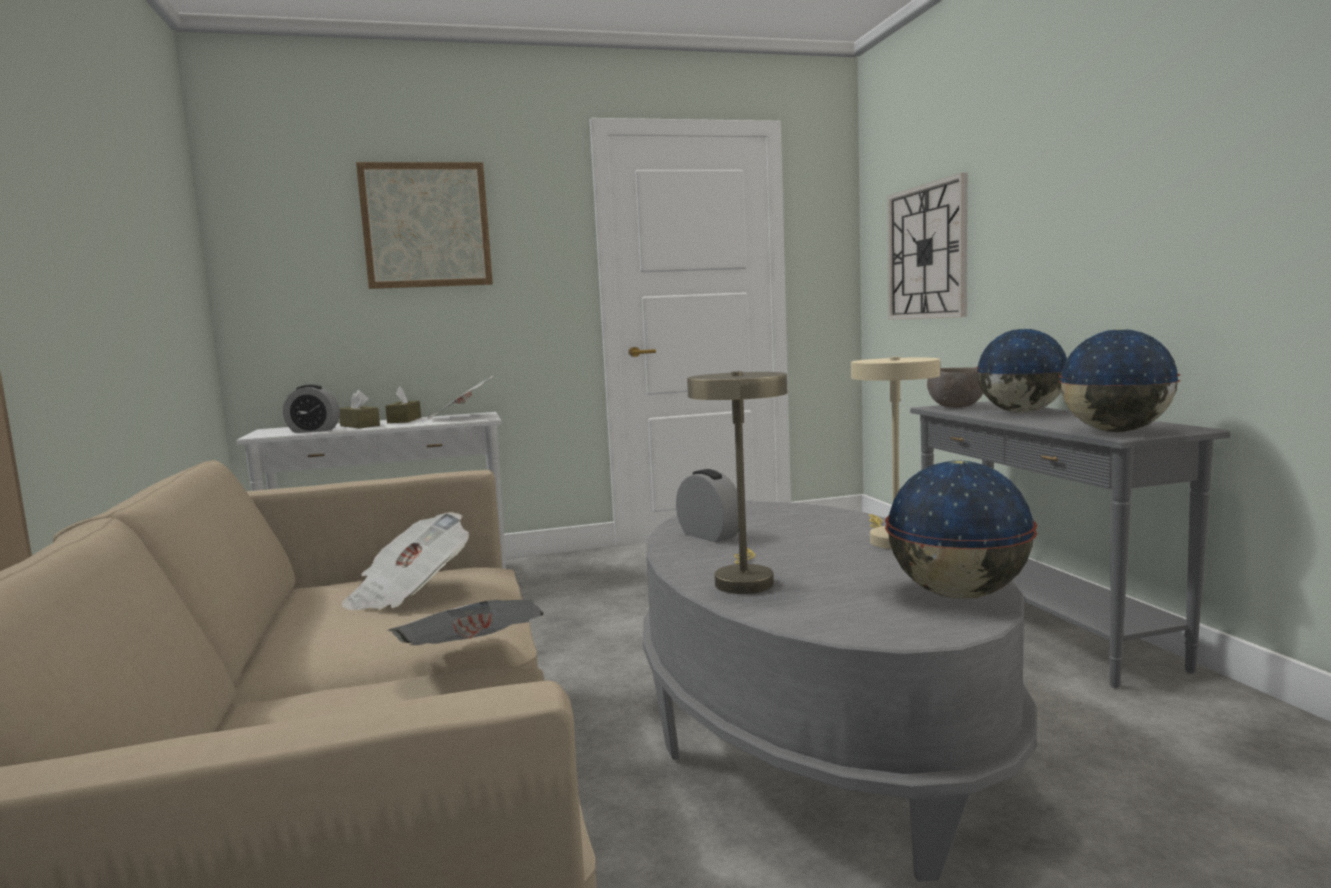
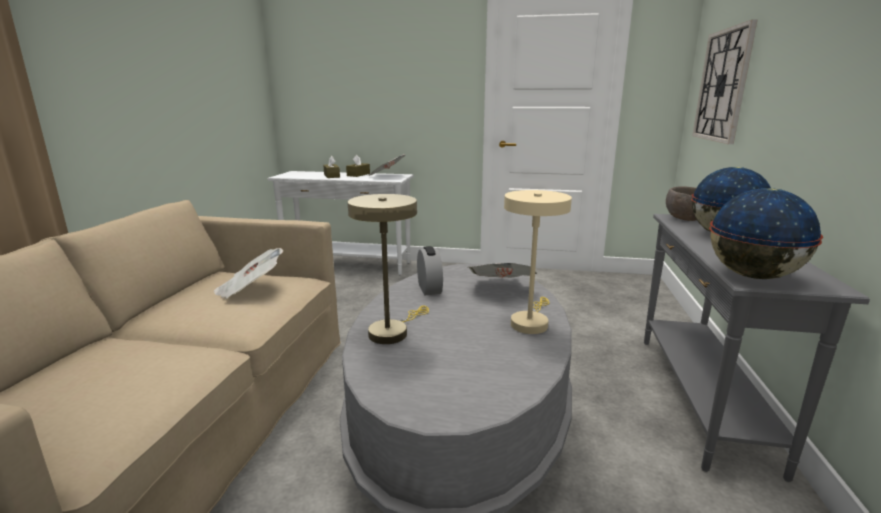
camera: 25 degrees right, 10 degrees up
alarm clock [283,384,340,433] -> none
picture [356,160,493,289] -> none
newspaper [388,600,544,645] -> newspaper moved to [468,263,537,278]
globe [885,460,1037,599] -> none

